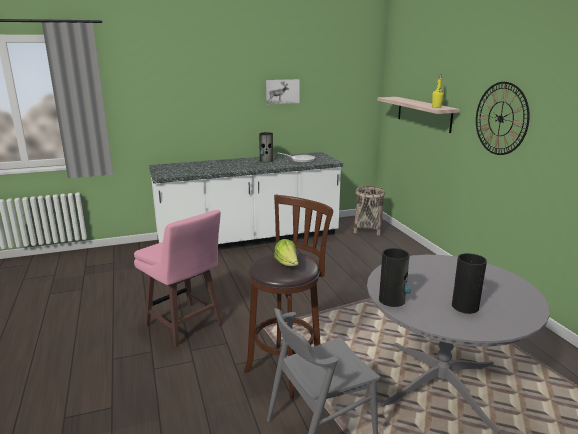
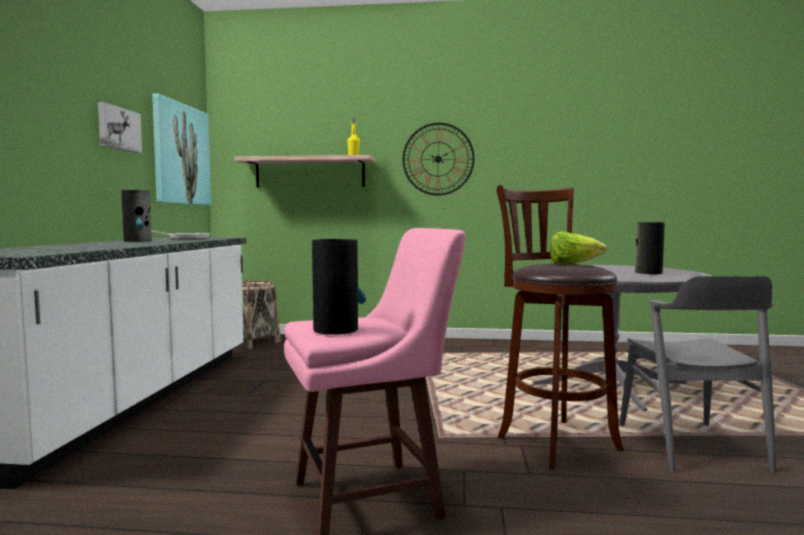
camera: 65 degrees left, 15 degrees down
vase [379,248,411,307] -> vase moved to [312,239,366,334]
none -> picture [152,94,211,205]

